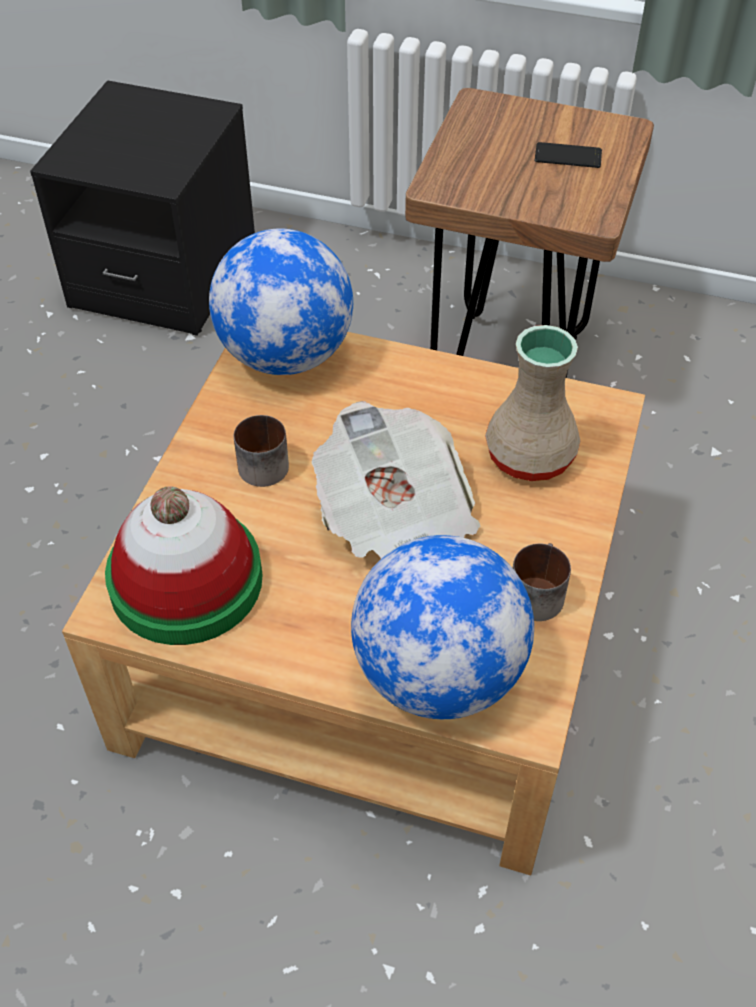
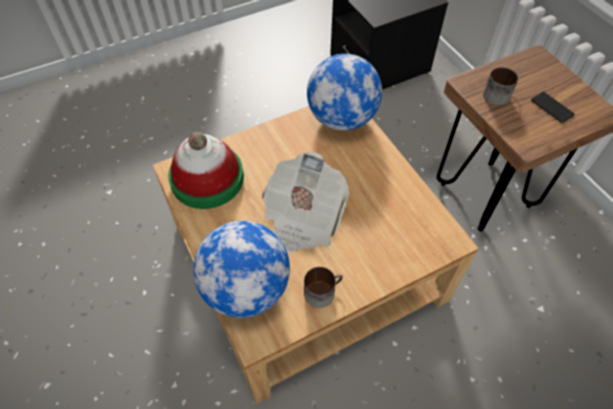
camera: 45 degrees right, 5 degrees up
mug [234,415,289,487] -> mug moved to [483,67,518,106]
beige vase [485,325,580,481] -> none

